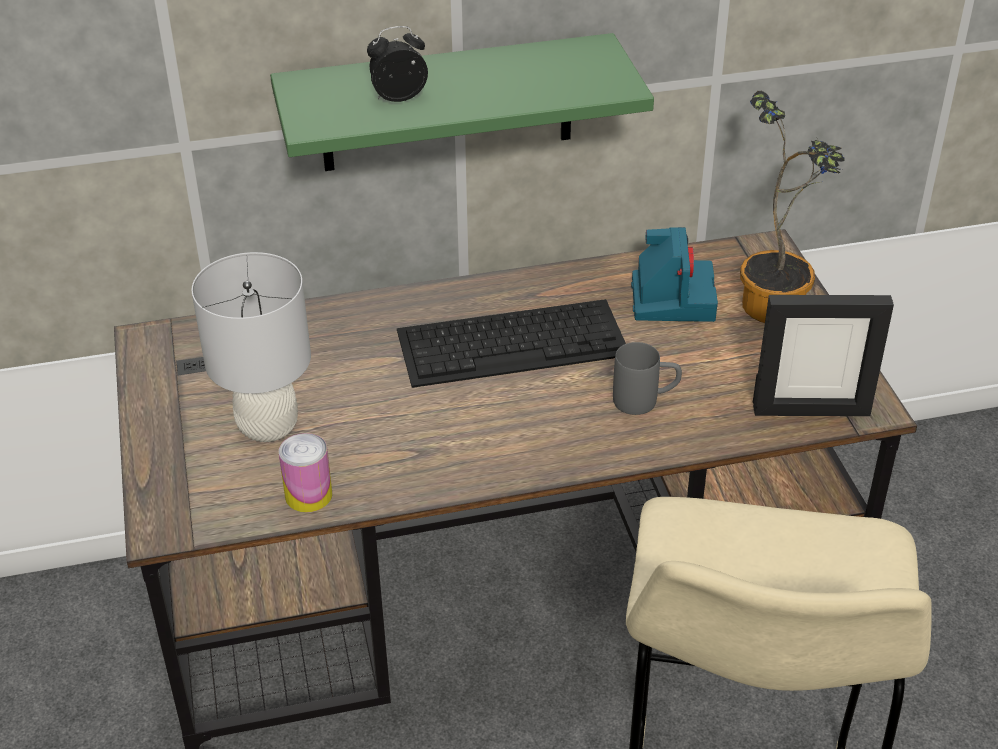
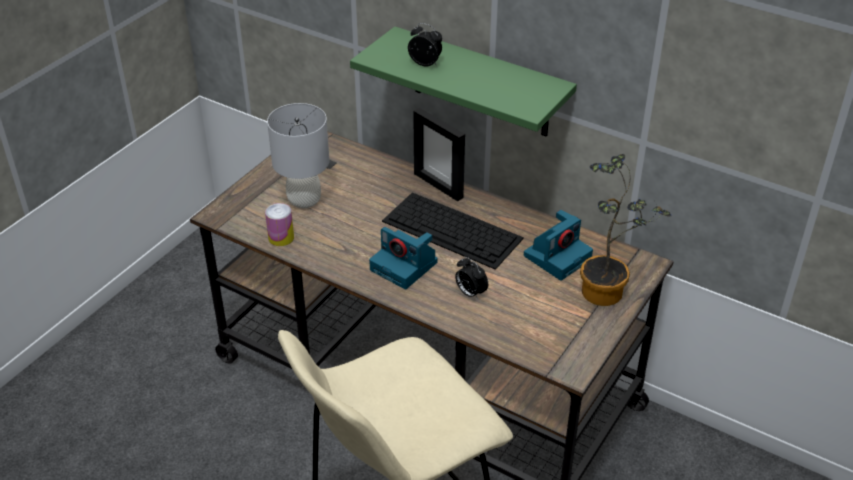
camera: 45 degrees right, 0 degrees up
grey mug [613,342,682,415] -> alarm clock [455,257,488,300]
picture frame [753,295,894,416] -> picture frame moved to [413,108,465,201]
none -> camera [369,227,437,289]

